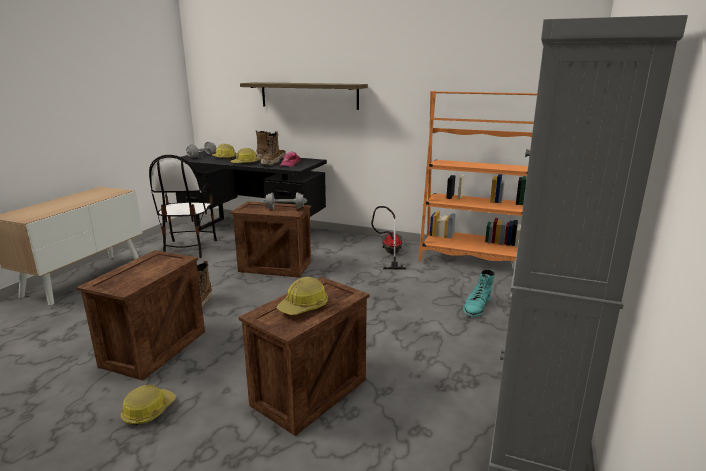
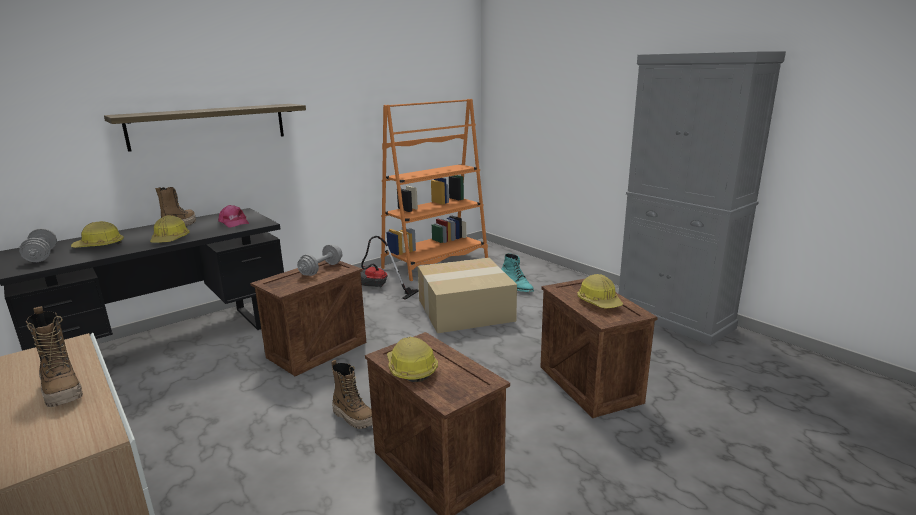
camera: 60 degrees left, 0 degrees up
hard hat [120,384,176,426] -> hard hat moved to [387,337,438,382]
chair [149,155,217,258] -> none
boot [261,131,280,165] -> boot moved to [26,306,83,407]
none -> cardboard box [418,258,517,333]

